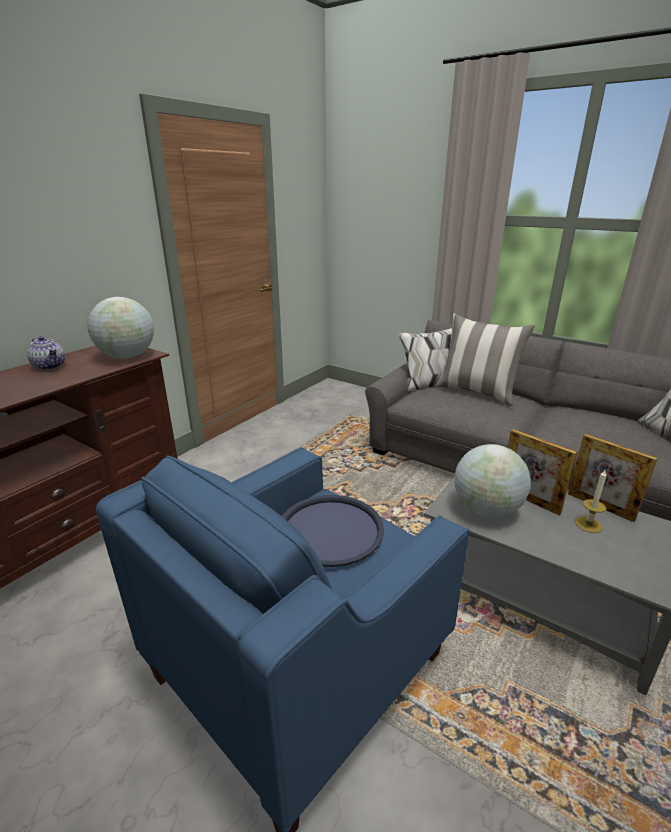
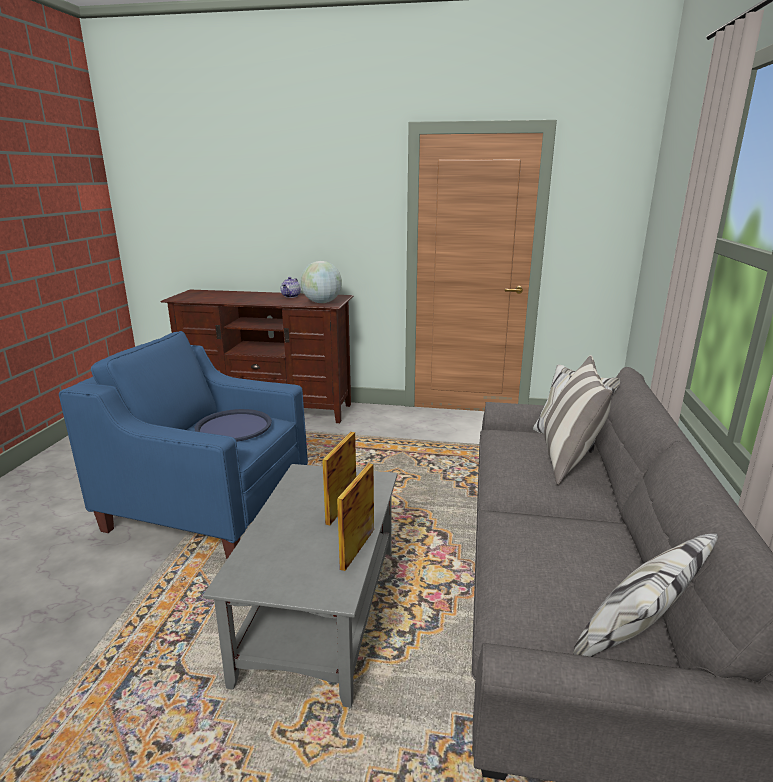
camera: 65 degrees right, 5 degrees down
globe [455,444,531,518] -> none
candle [575,470,607,533] -> none

